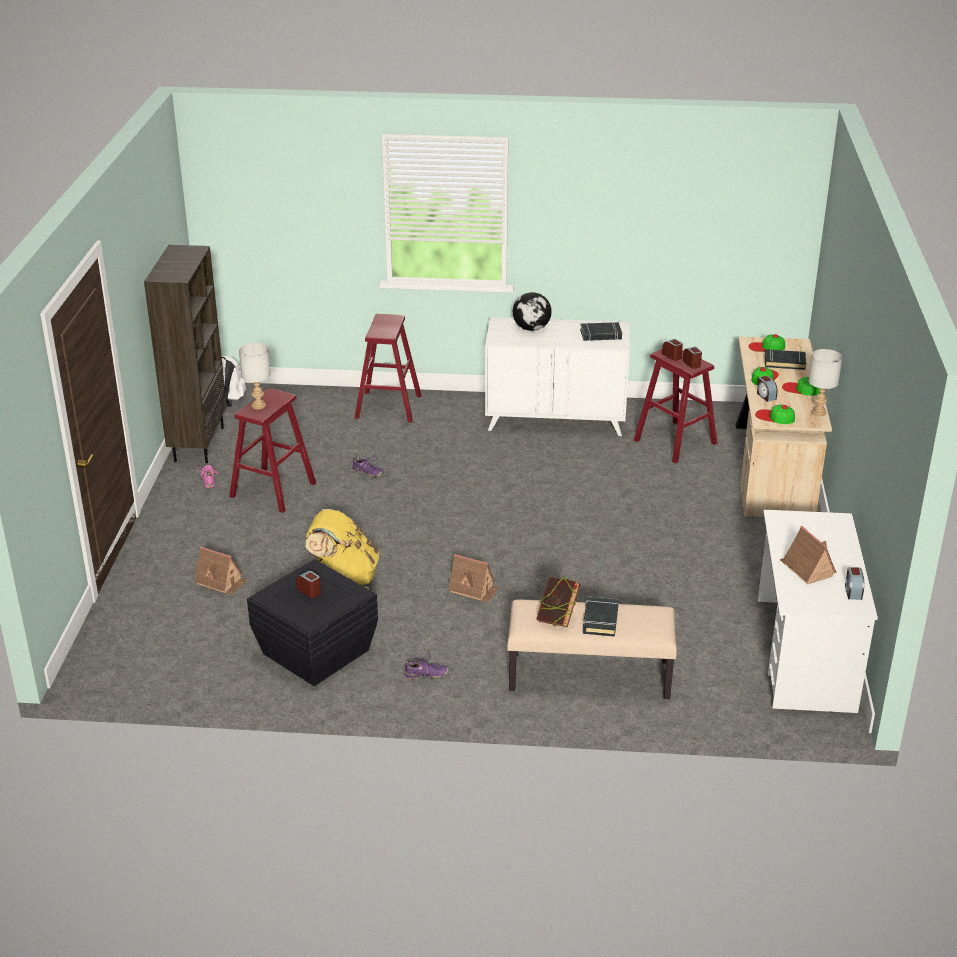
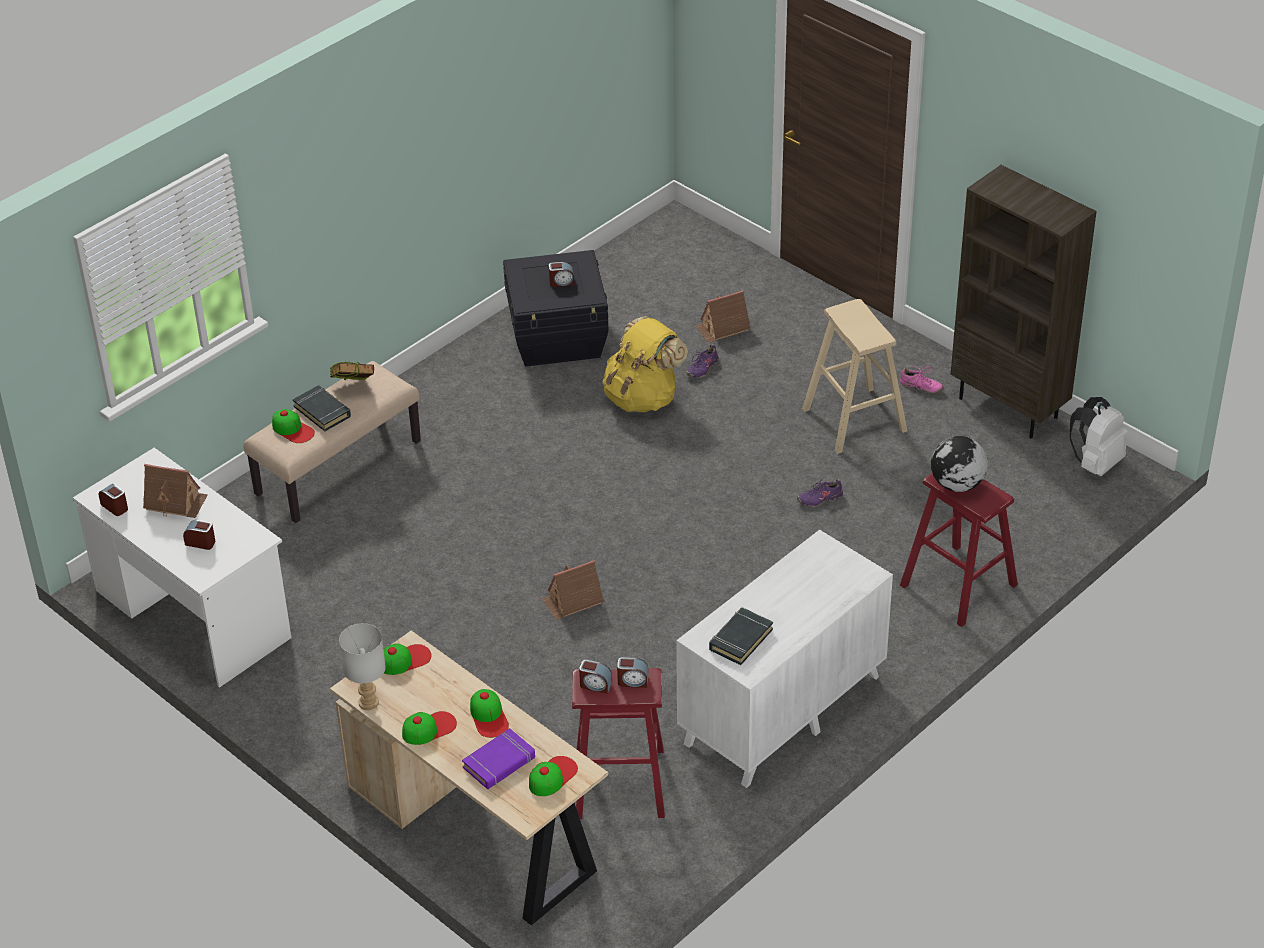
camera: 130 degrees right, 10 degrees up
red stool [229,388,316,513] -> beige stool [802,299,908,454]
grey table lamp [239,343,271,410] -> none
purple shoe [404,652,449,679] -> purple shoe moved to [686,344,719,378]
toy house [448,554,499,602] -> toy house moved to [541,560,604,620]
globe [513,292,552,331] -> globe moved to [931,436,988,492]
alarm clock [757,376,778,402] -> alarm clock moved to [183,520,215,550]
black book [765,349,806,370] -> purple book [462,728,535,789]
none -> cap [272,409,315,443]

